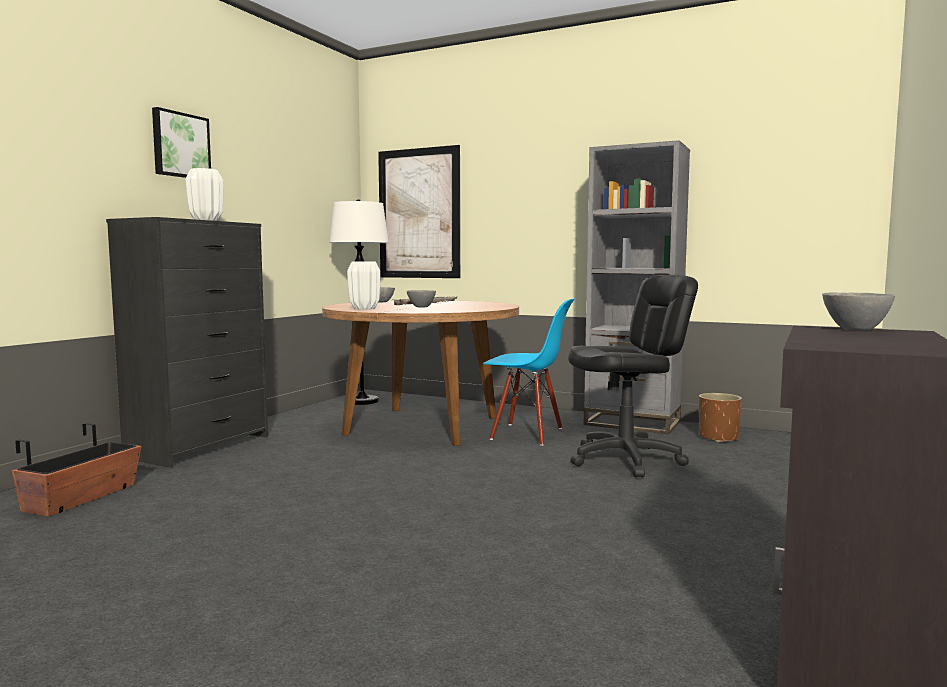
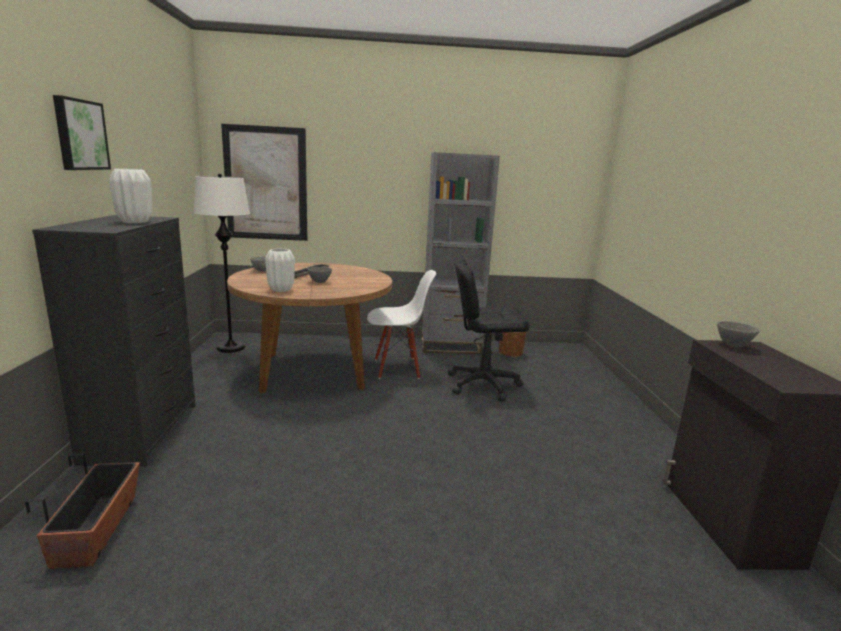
camera: 30 degrees left, 10 degrees up
blue chair [483,298,575,446] -> white chair [367,270,436,379]
black office chair [568,275,698,478] -> black office chair turned 135 degrees counterclockwise [448,259,530,401]

